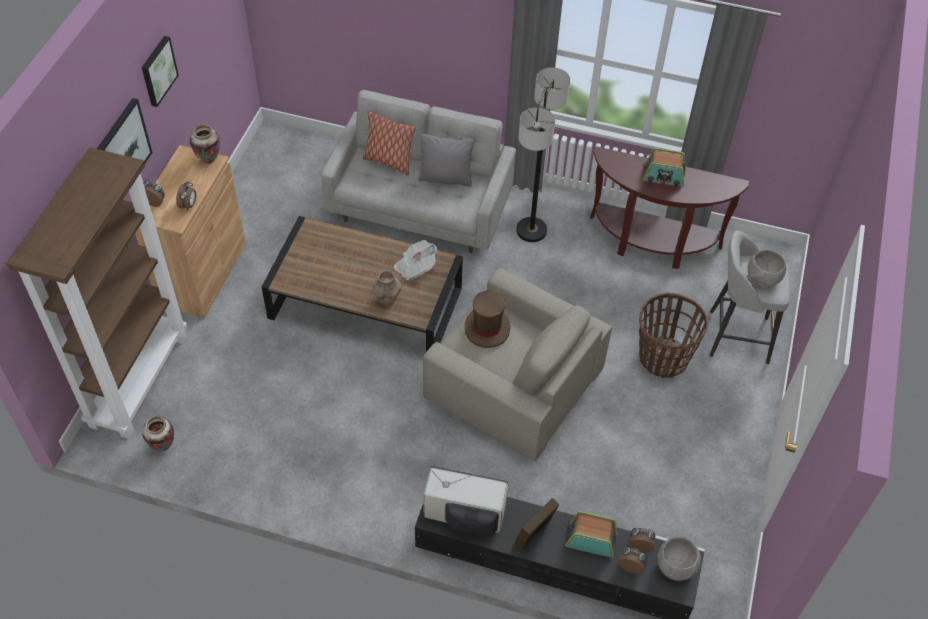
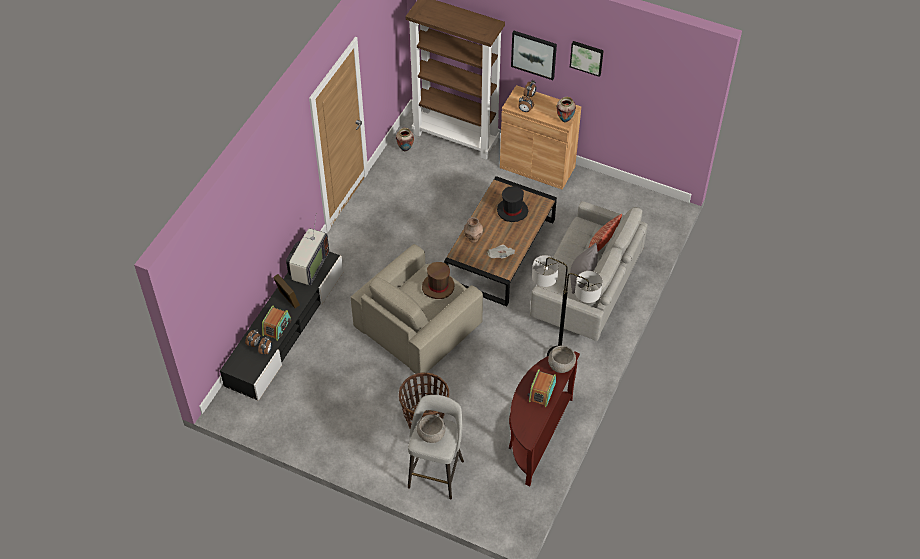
camera: 100 degrees right, 0 degrees up
grey bowl [657,537,701,581] -> grey bowl moved to [548,345,576,373]
none -> black hat [497,186,528,222]

